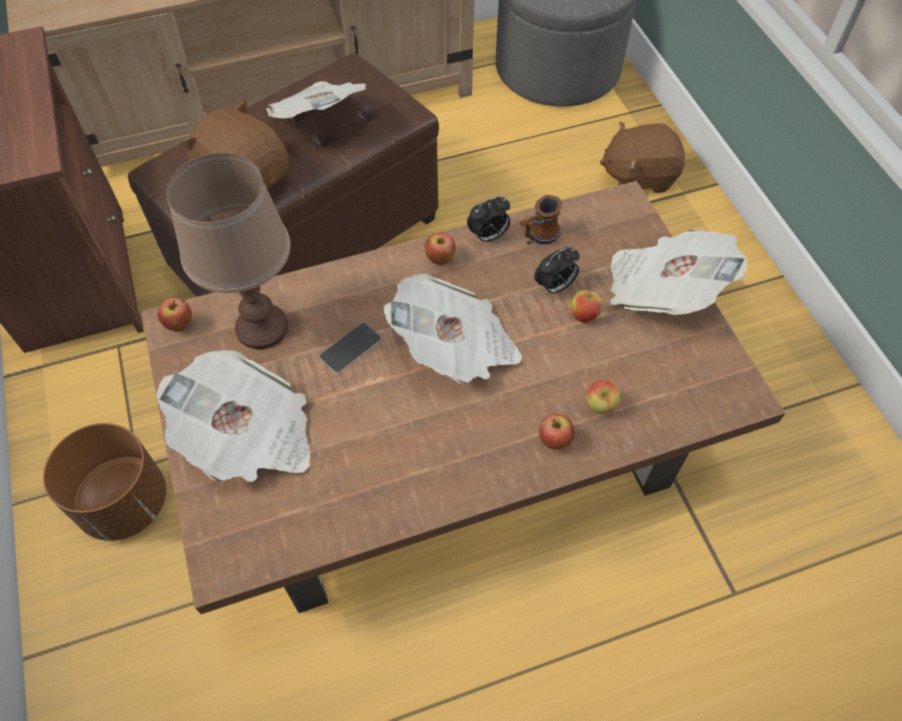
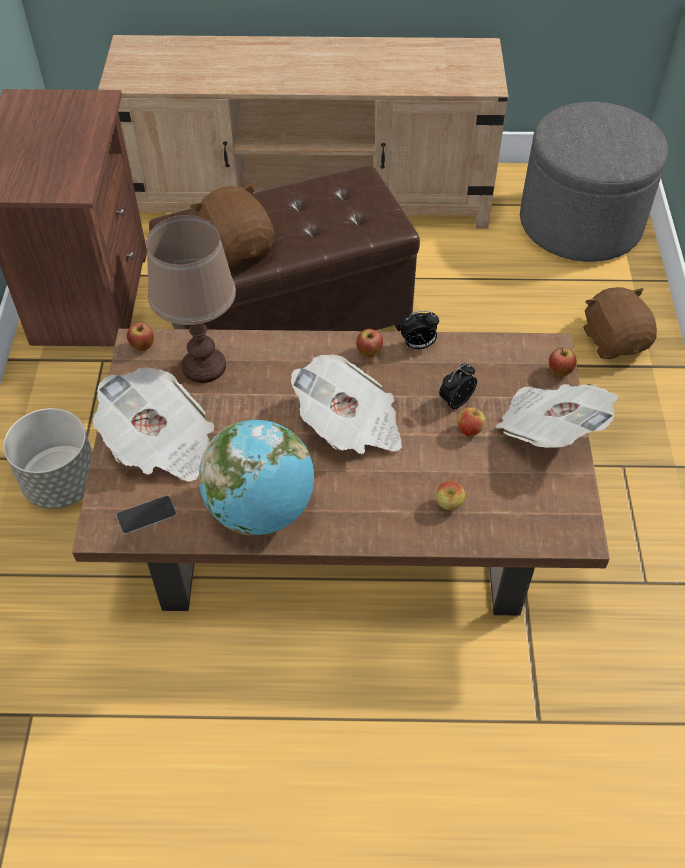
camera: 20 degrees right, 5 degrees down
brown planter [43,423,166,541] -> grey planter [3,408,93,509]
newspaper [266,81,366,118] -> none
phone [319,323,382,374] -> phone moved to [116,495,177,534]
mug [520,195,562,245] -> none
alarm clock [534,247,580,295] -> alarm clock turned 150 degrees clockwise [439,363,477,409]
apple [539,414,575,449] -> apple moved to [549,347,577,376]
brown plush toy [600,122,685,193] -> brown plush toy turned 60 degrees clockwise [584,287,657,359]
none -> globe [199,420,314,536]

